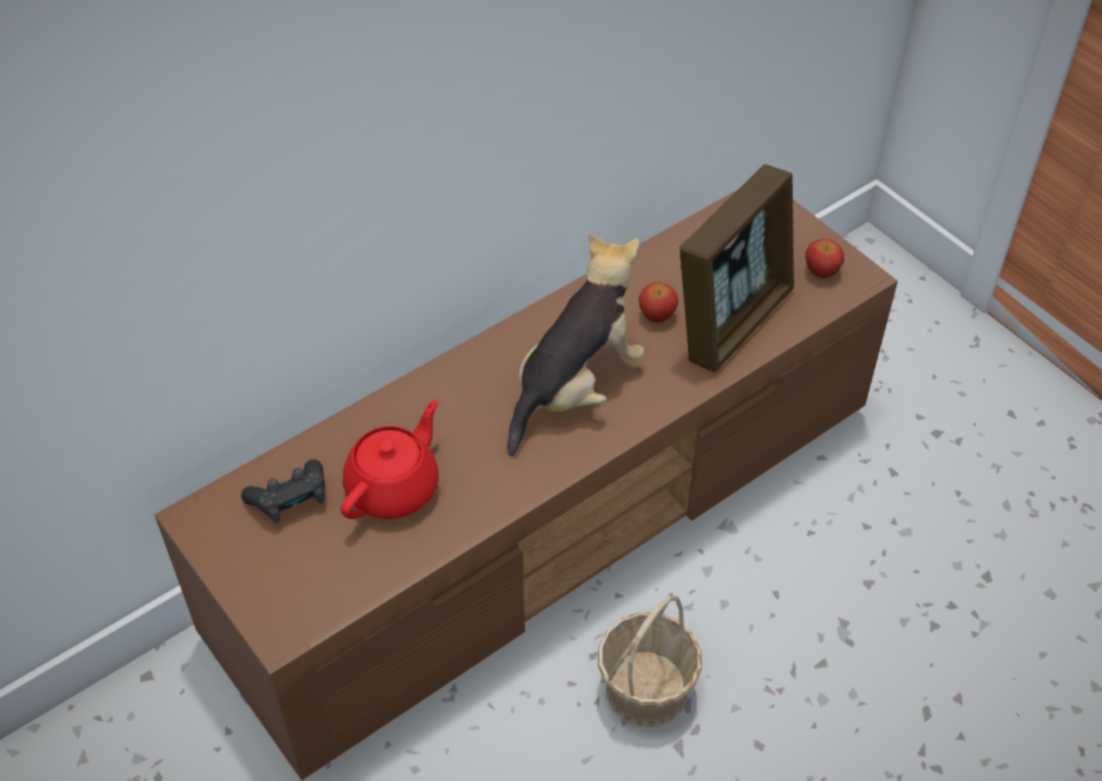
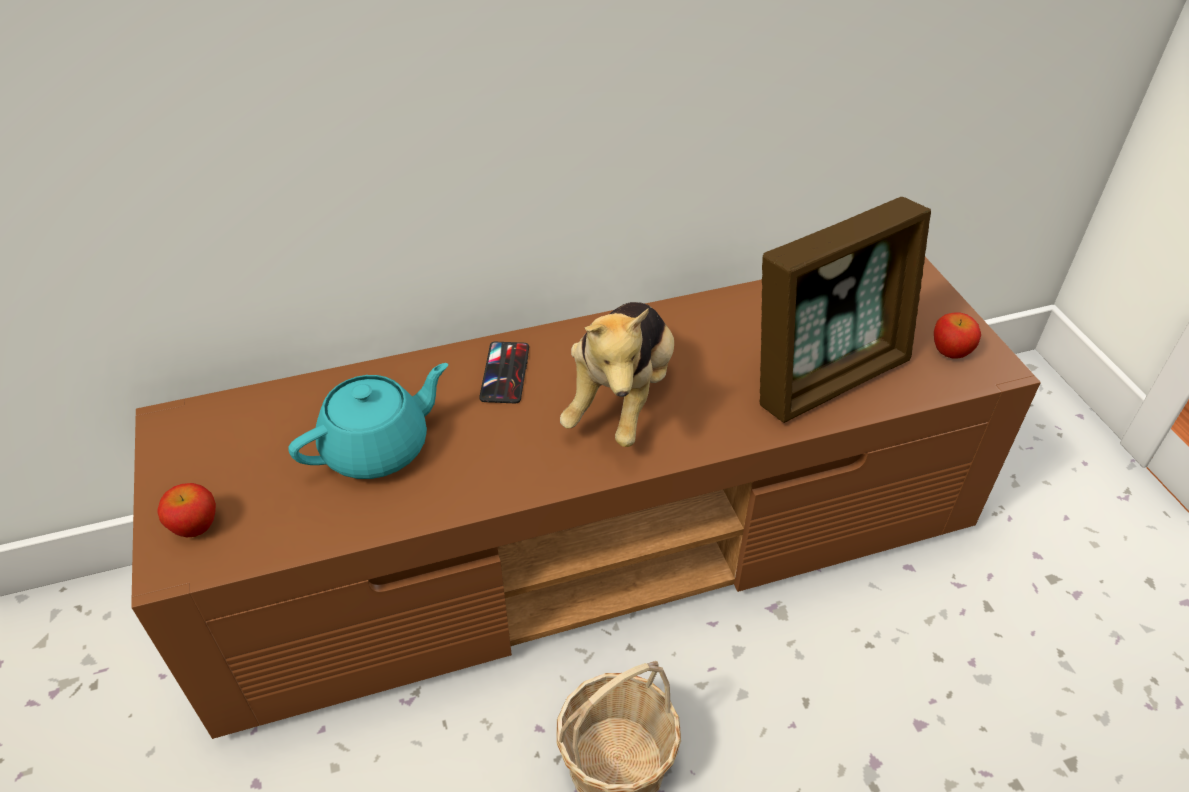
camera: 20 degrees right, 5 degrees down
black game controller [241,459,325,524] -> none
red teapot [341,400,439,519] -> turquoise teapot [289,363,448,479]
plush toy [507,234,644,456] -> plush toy turned 135 degrees clockwise [560,302,674,447]
apple [639,282,679,323] -> apple moved to [157,483,216,537]
none -> phone [479,342,529,403]

